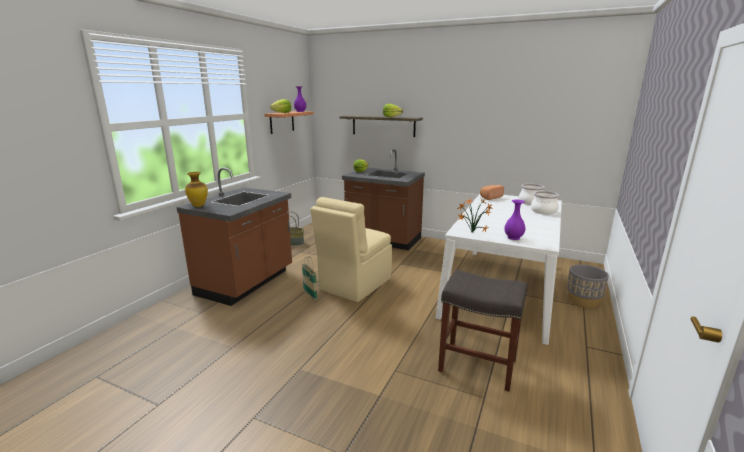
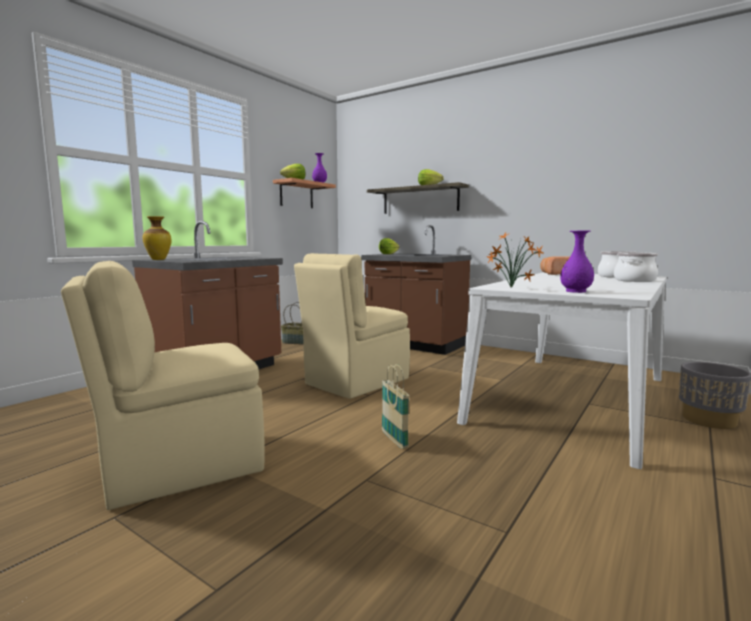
camera: 10 degrees right, 10 degrees down
basket [302,256,318,300] -> basket moved to [382,364,409,449]
grey stool [438,270,527,392] -> none
none -> beige chair [61,261,265,510]

